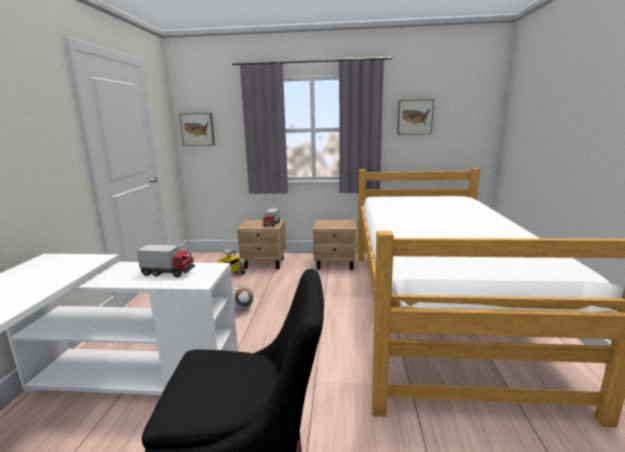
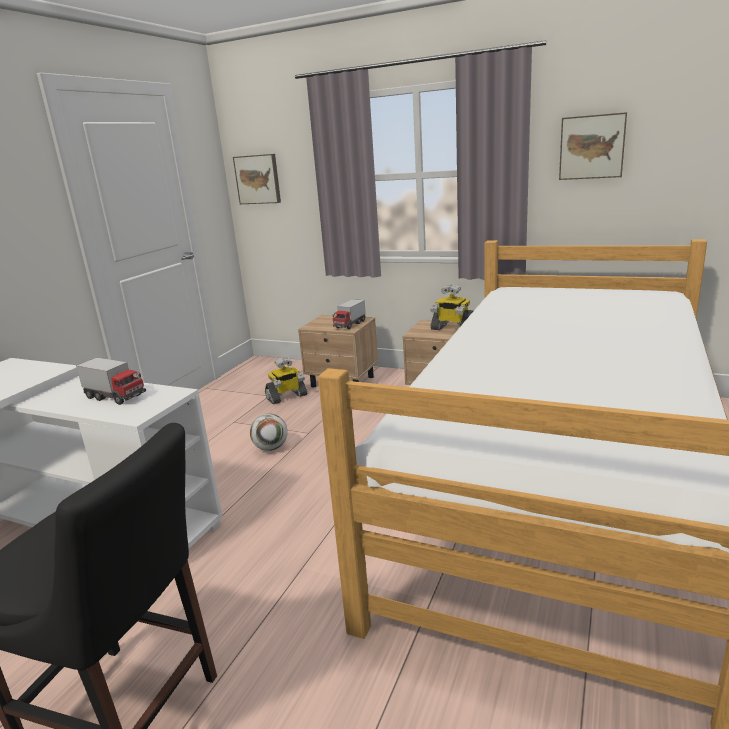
camera: 20 degrees right, 5 degrees up
none -> toy robot [430,285,473,330]

